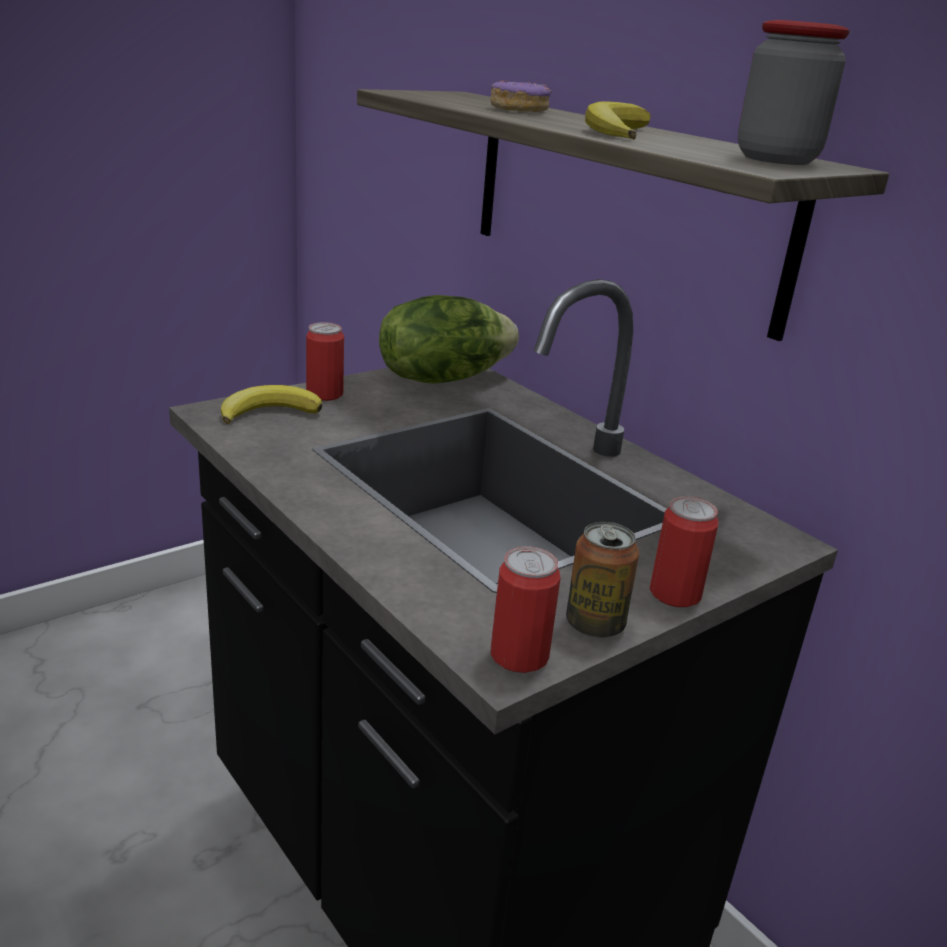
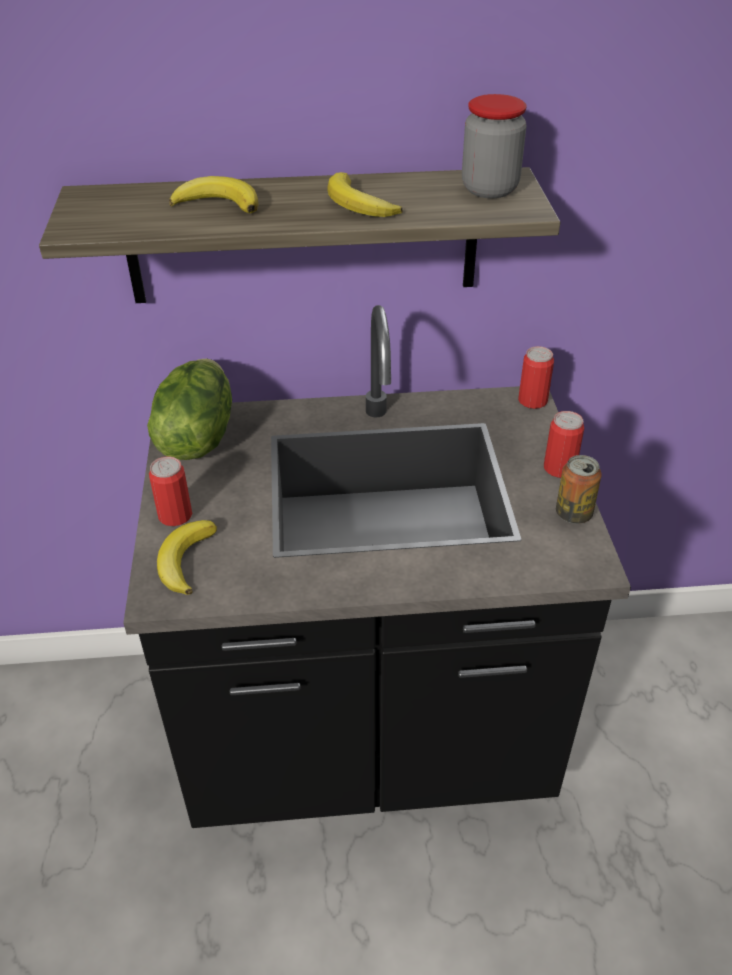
camera: 55 degrees left, 15 degrees up
donut [490,80,552,112] -> banana [169,176,259,213]
can [491,546,560,673] -> can moved to [518,346,554,409]

